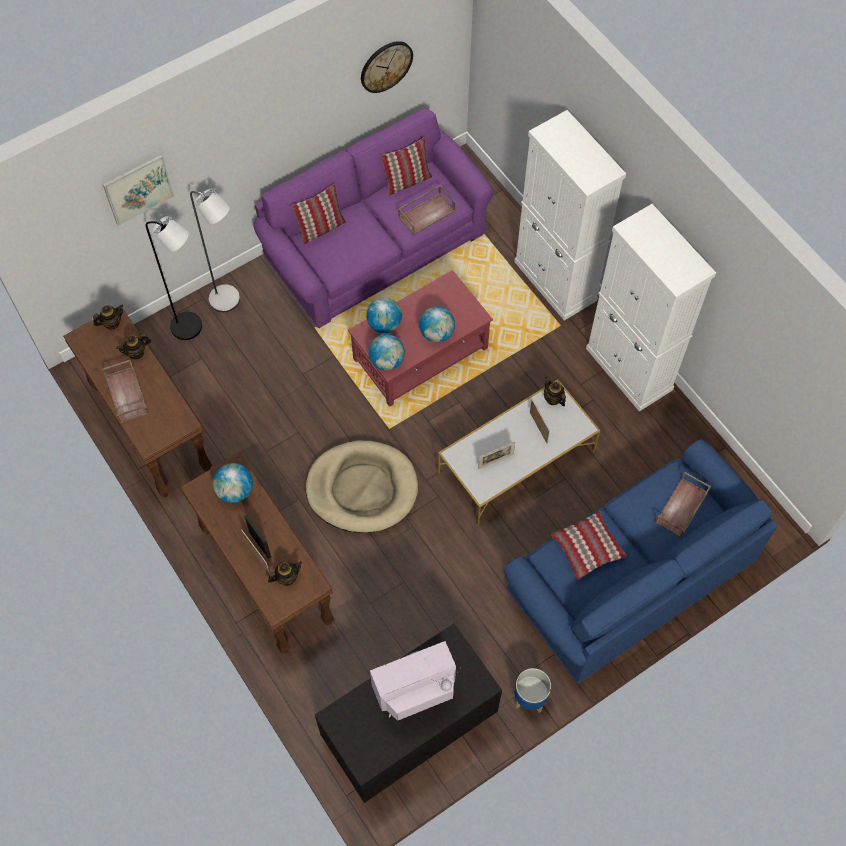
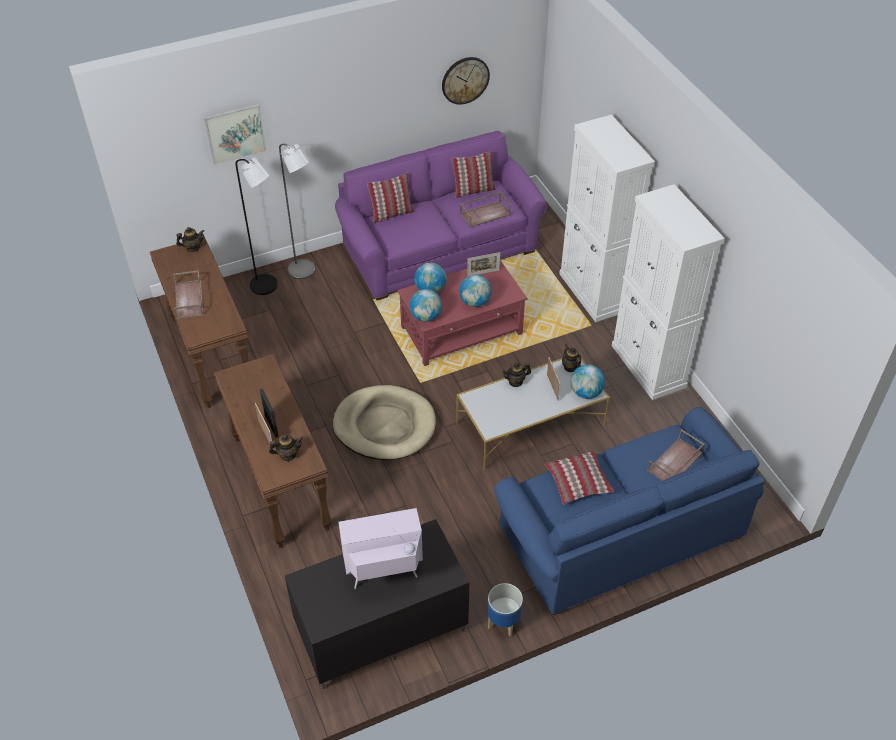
camera: 10 degrees right, 15 degrees down
teapot [116,333,151,360] -> teapot moved to [502,362,531,387]
globe [213,463,253,503] -> globe moved to [571,364,605,399]
picture frame [478,442,515,469] -> picture frame moved to [467,252,500,276]

